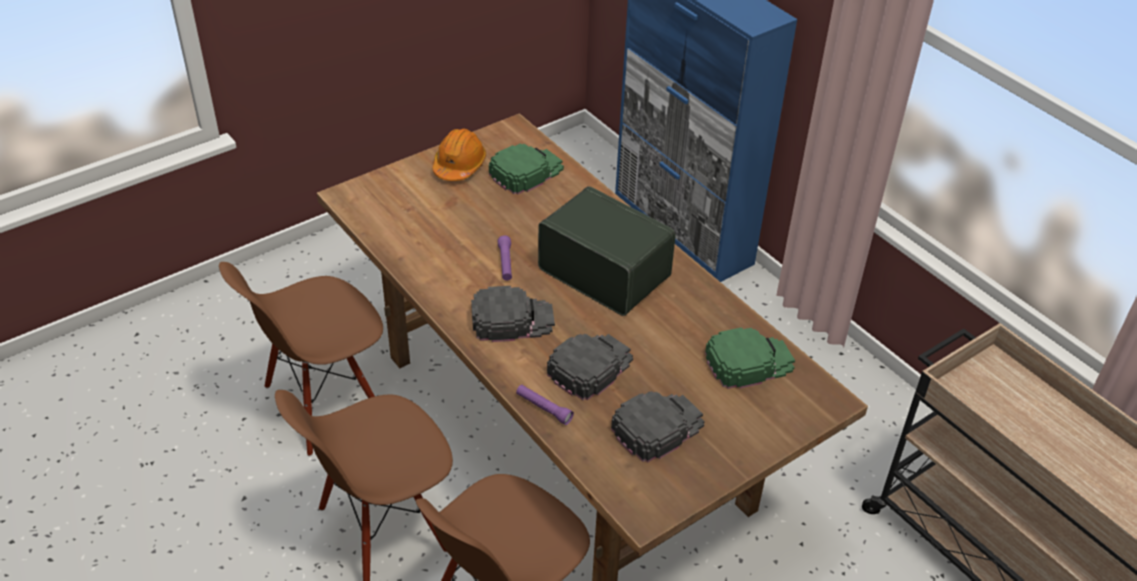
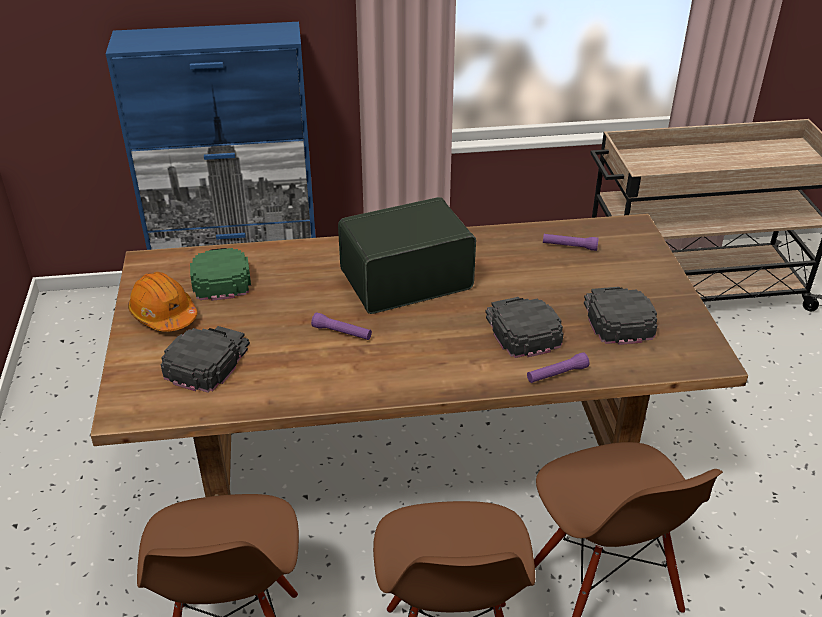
camera: 60 degrees left, 5 degrees down
black cap [471,286,555,342] -> black cap moved to [161,326,250,393]
green cap [705,328,795,389] -> purple flashlight [543,234,599,251]

